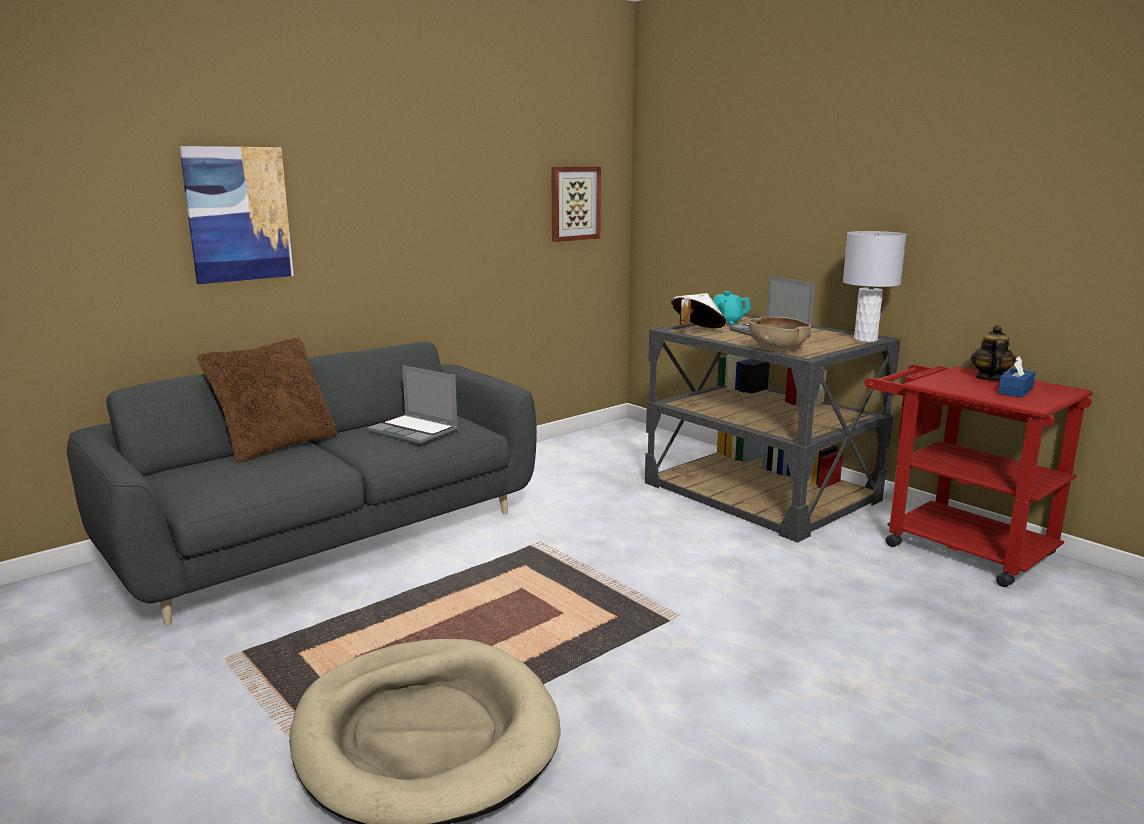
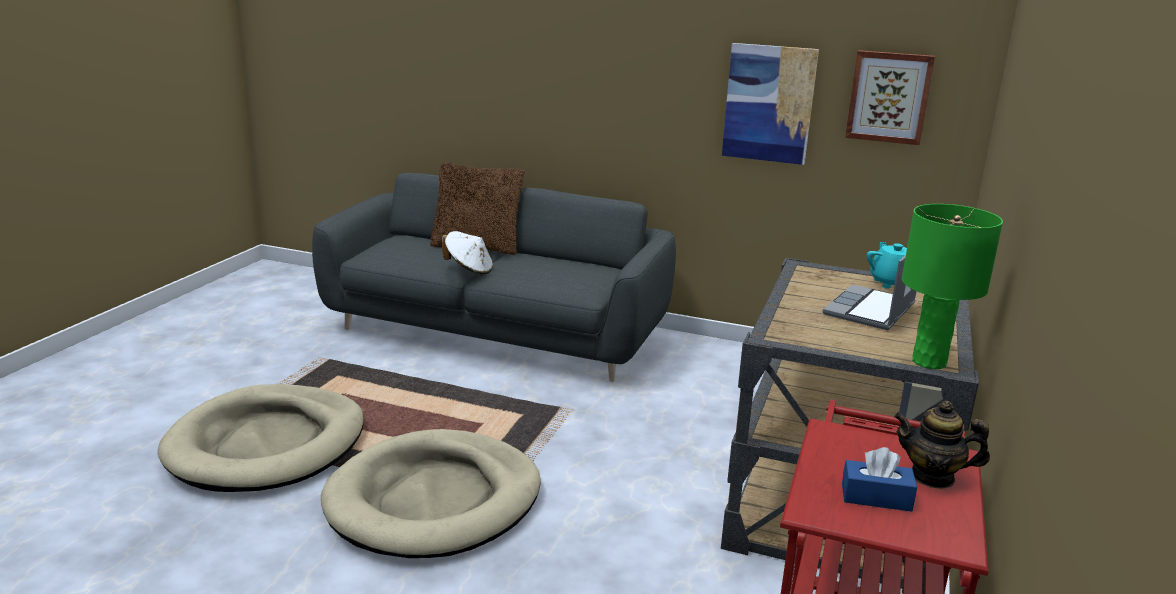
camera: 60 degrees right, 5 degrees up
picture [179,146,294,284] -> picture moved to [722,43,819,165]
laptop [368,365,458,444] -> none
white hat [671,293,726,328] -> white hat moved to [442,231,493,275]
brown bowl [749,317,811,350] -> none
grey table lamp [843,231,907,342] -> green table lamp [902,204,1003,369]
teapot [971,325,1016,381] -> teapot turned 150 degrees counterclockwise [894,401,990,489]
none -> beige dog bed [321,429,541,558]

